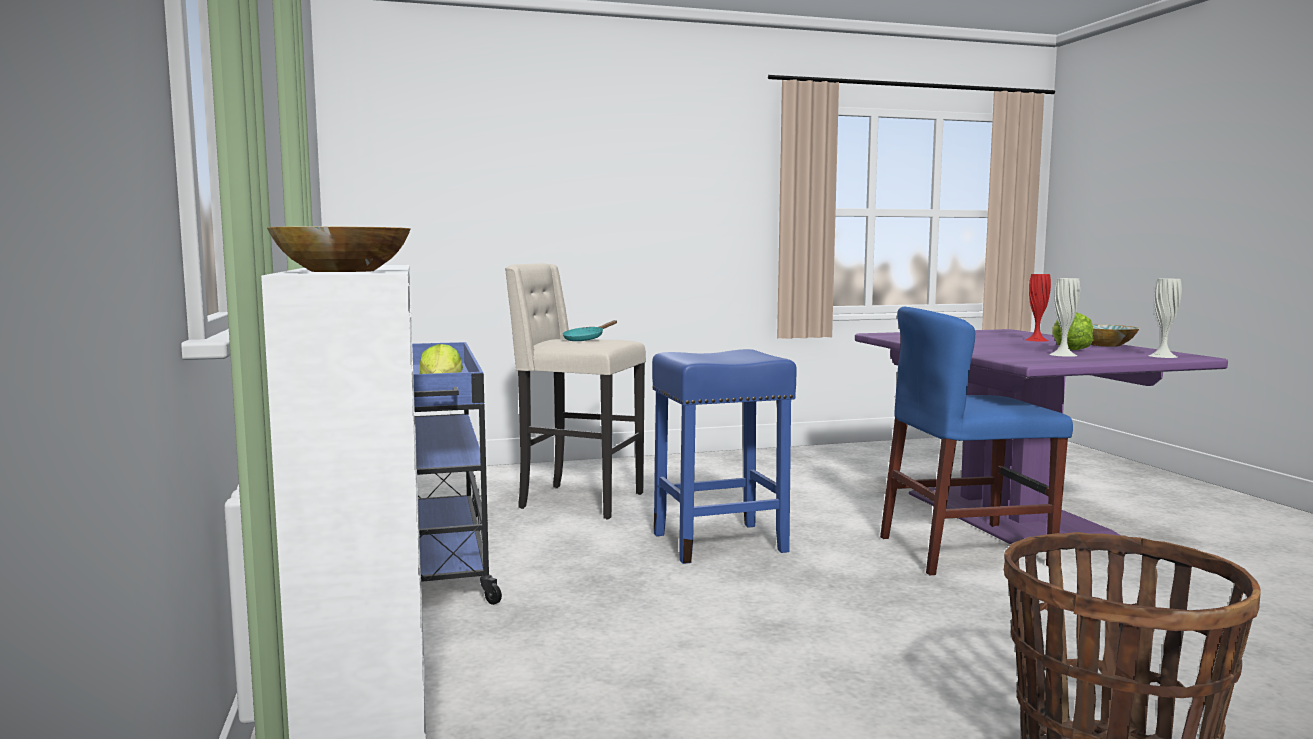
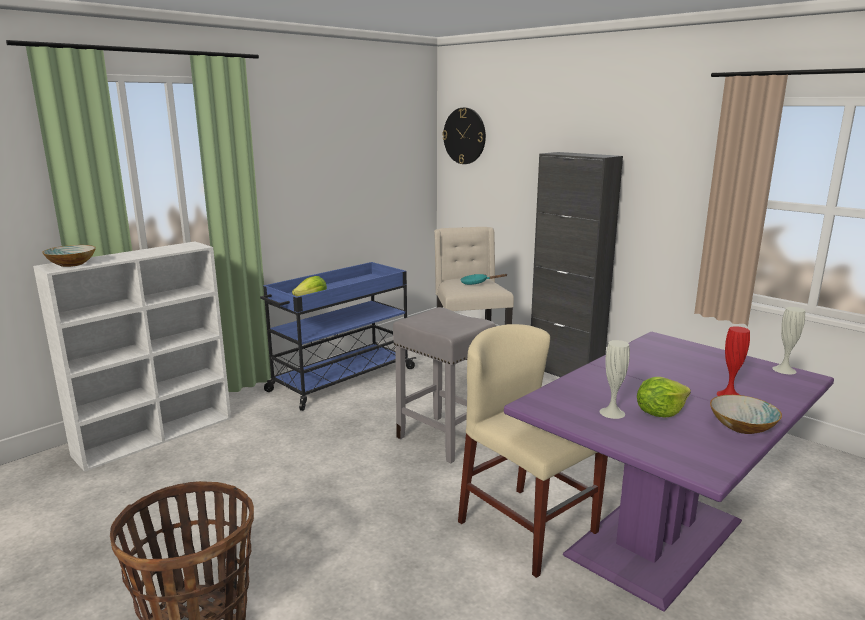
camera: 60 degrees right, 10 degrees up
blue stool [652,349,797,564] -> grey stool [393,307,496,463]
blue chair [880,307,1073,575] -> beige chair [458,324,608,578]
white vase [1148,278,1182,358] -> white vase moved to [772,307,805,374]
none -> wall clock [442,108,486,164]
none -> black cabinet [531,152,623,377]

